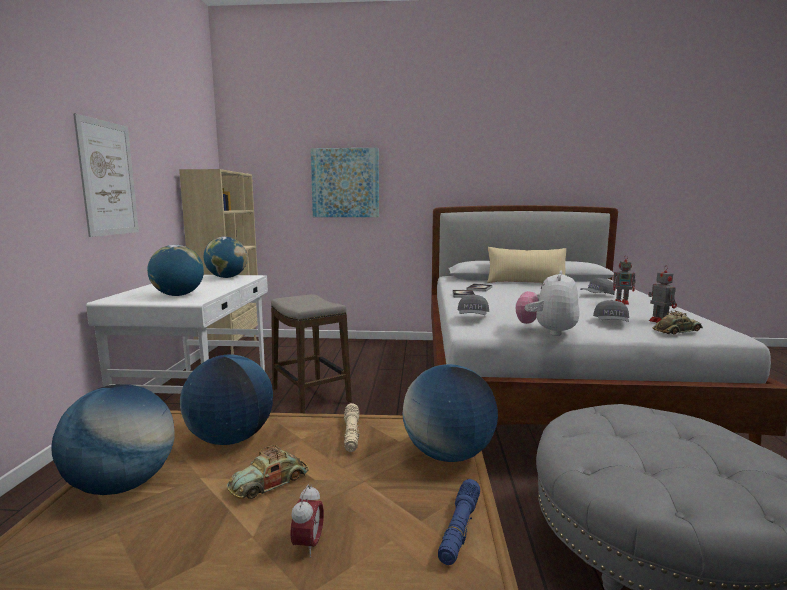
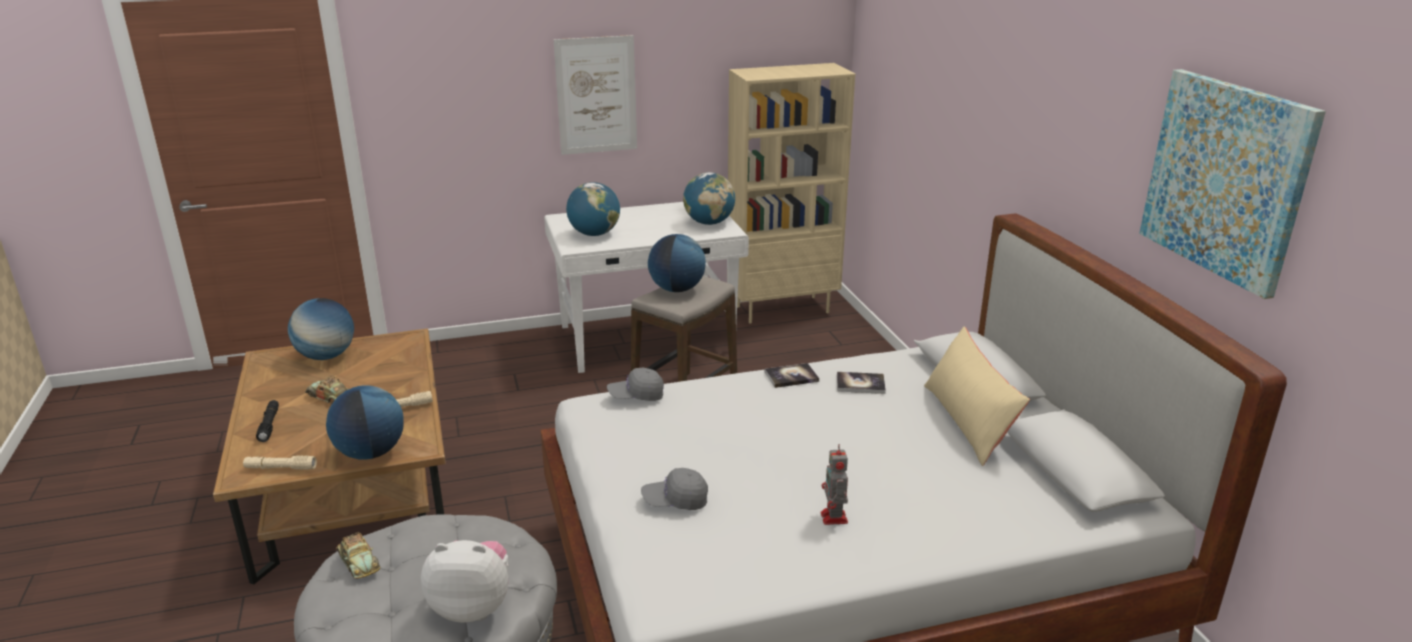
camera: 70 degrees right, 15 degrees up
globe [180,355,273,445] -> globe moved to [648,234,706,292]
alarm clock [290,484,324,558] -> black flashlight [256,400,279,442]
picture [311,148,379,217] -> picture moved to [1139,69,1326,299]
blue flashlight [438,479,480,565] -> beige flashlight [243,455,317,470]
plush toy [516,270,579,336] -> plush toy moved to [421,540,509,623]
grey cap [580,278,615,295] -> none
toy robot [648,267,677,323] -> none
toy car [653,310,703,334] -> toy car moved to [336,532,380,579]

